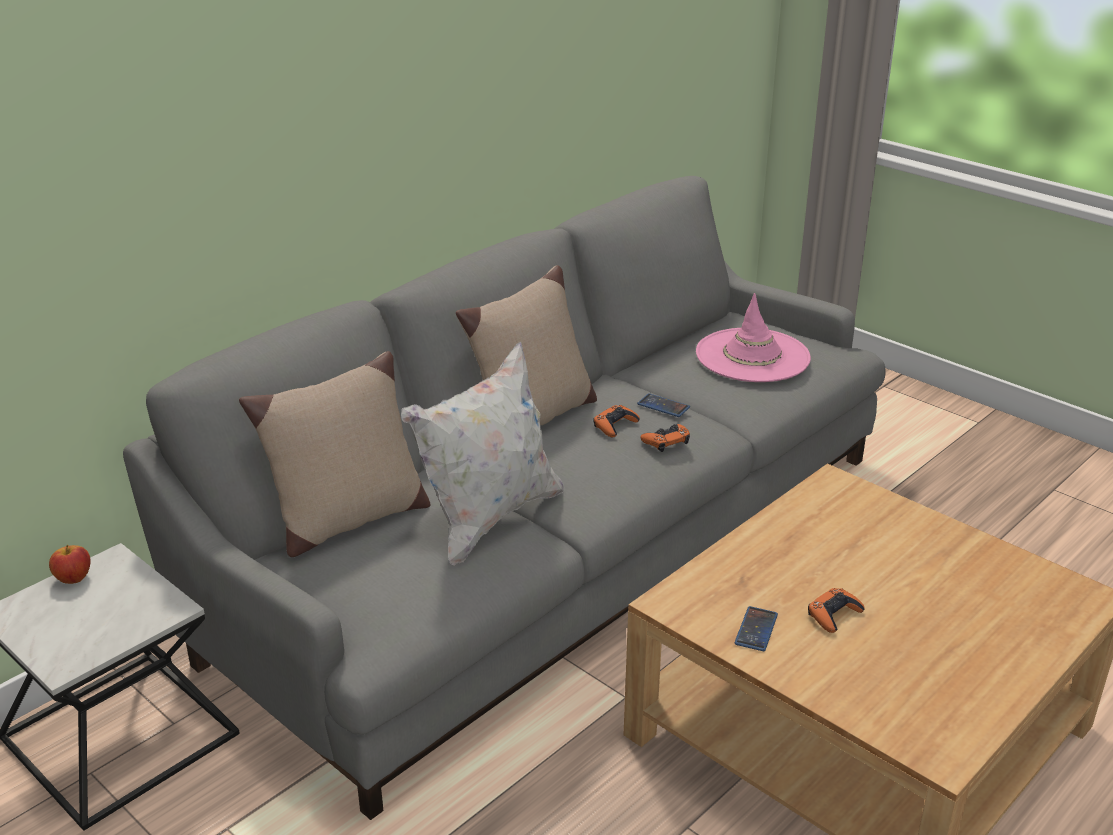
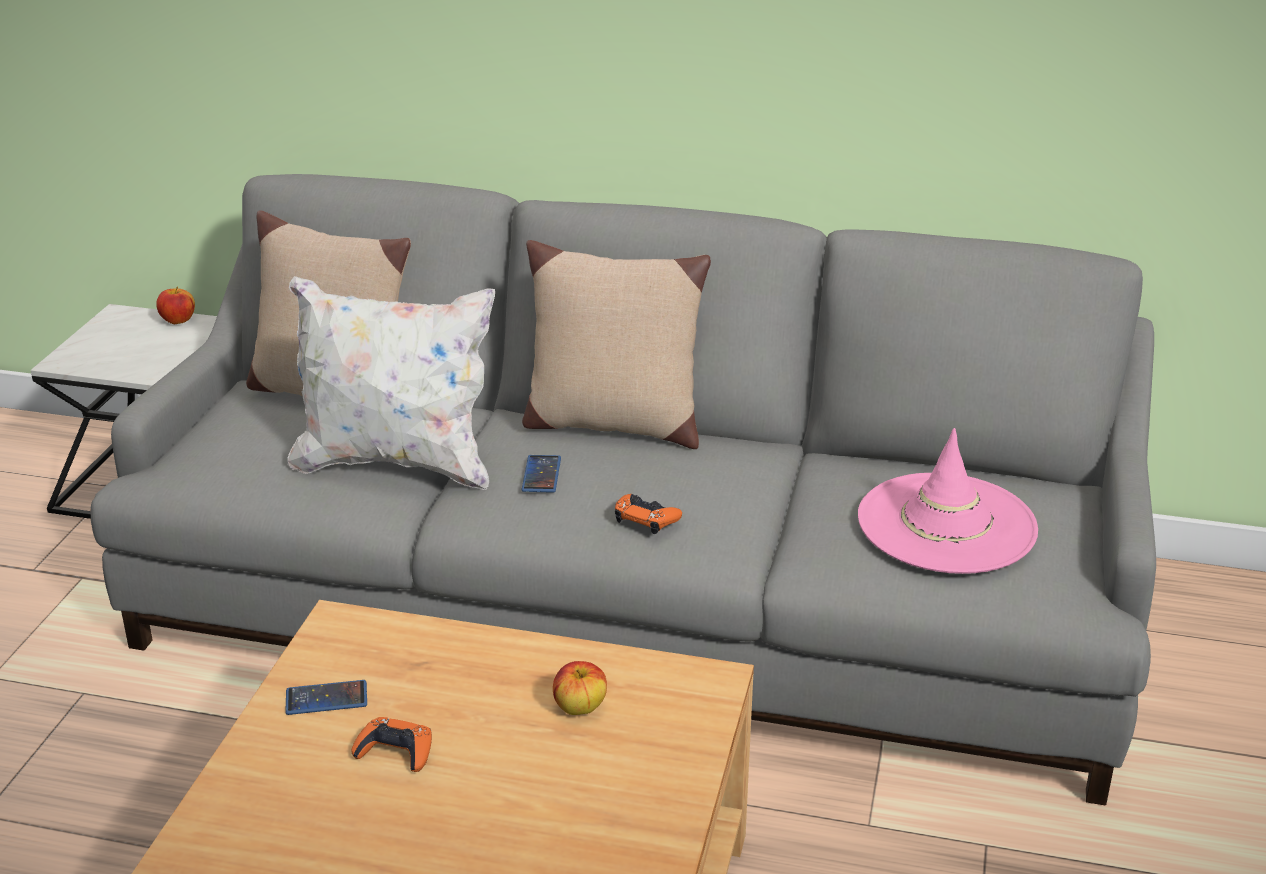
camera: 60 degrees right, 0 degrees up
orange game controller [593,405,640,438] -> none
phone [637,393,690,417] -> phone moved to [522,455,561,493]
none -> apple [553,661,607,715]

